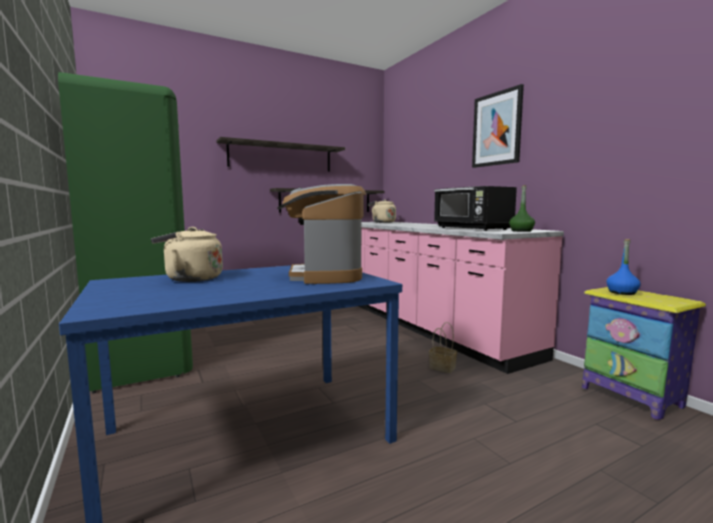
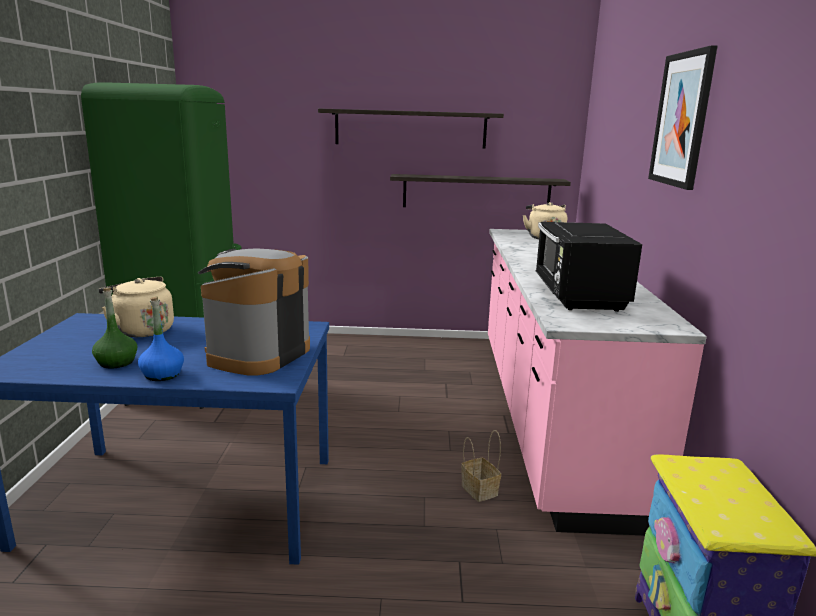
camera: 30 degrees right, 10 degrees up
green bottle [509,185,535,232] -> green bottle moved to [92,287,137,369]
blue bottle [606,239,641,295] -> blue bottle moved to [138,297,184,381]

